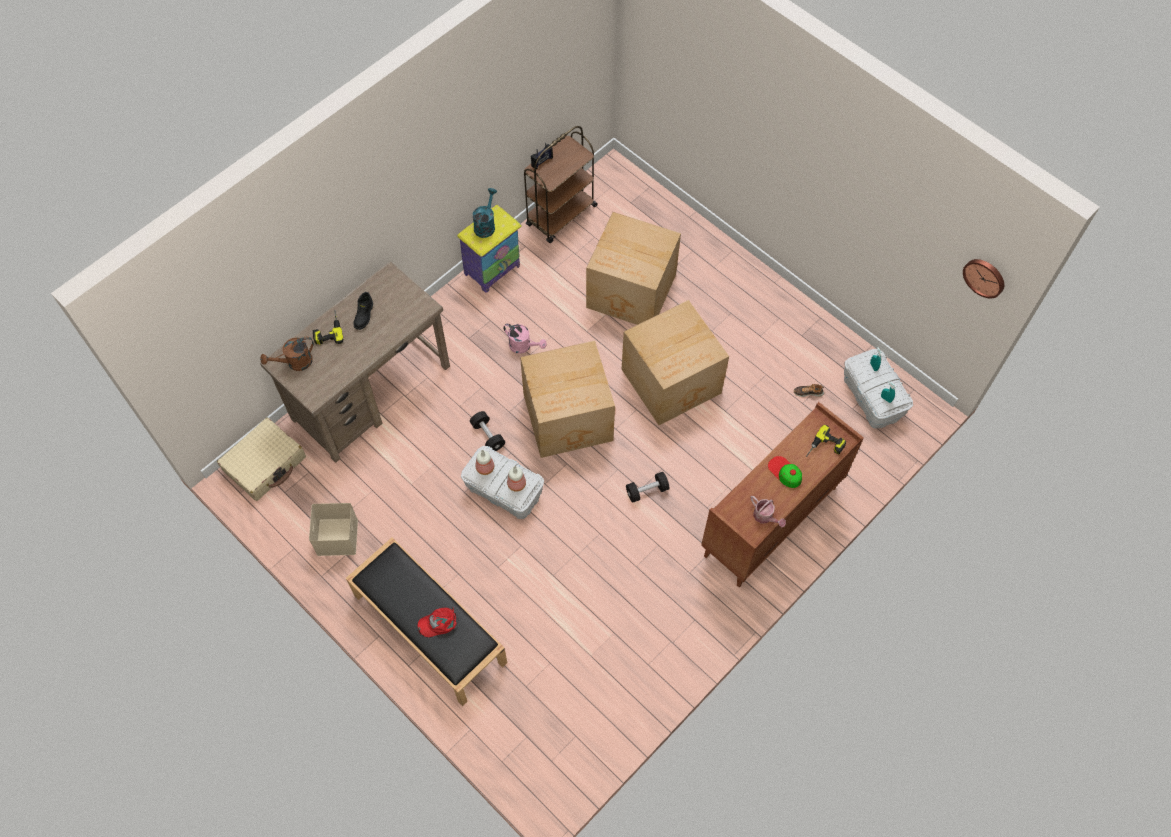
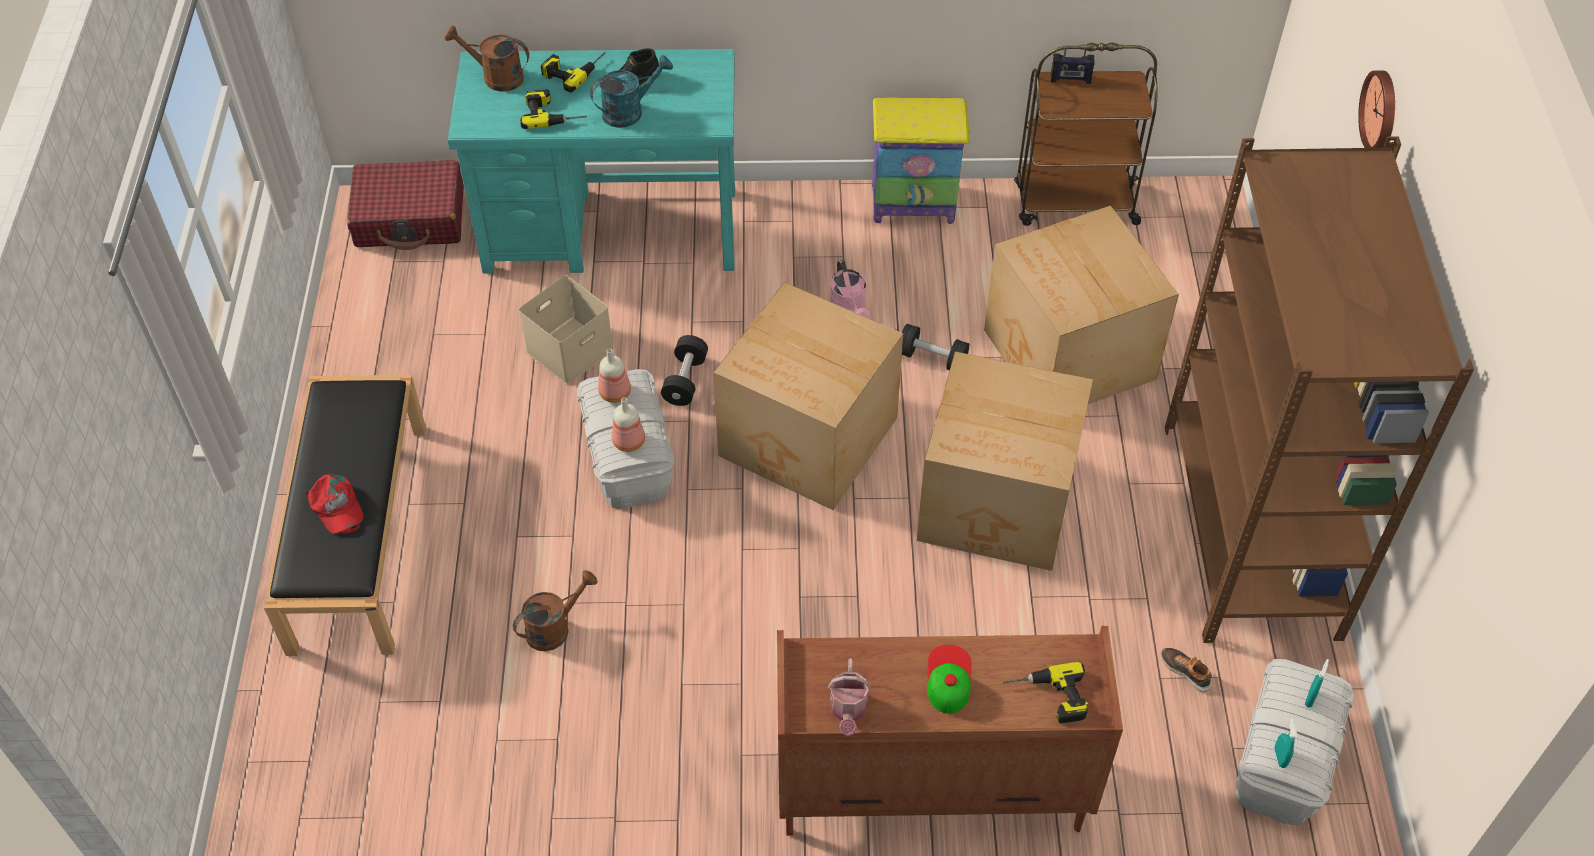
camera: 45 degrees right, 10 degrees down
beige suitcase [217,418,306,501] -> red suitcase [347,160,464,250]
brown desk [260,261,450,463] -> turquoise desk [448,49,735,274]
beige storage box [309,503,358,556] -> beige storage box moved to [518,275,614,384]
red cap [417,607,457,637] -> red cap turned 150 degrees counterclockwise [305,474,364,534]
turquoise watering can [473,188,497,238] -> turquoise watering can moved to [590,55,673,128]
black dumbbell [626,472,670,503] -> black dumbbell moved to [902,324,970,370]
wall clock [963,259,1004,298] -> wall clock moved to [1358,71,1395,148]
none -> brown watering can [513,570,598,651]
none -> power drill [520,89,587,129]
none -> brown bookcase [1165,136,1474,643]

